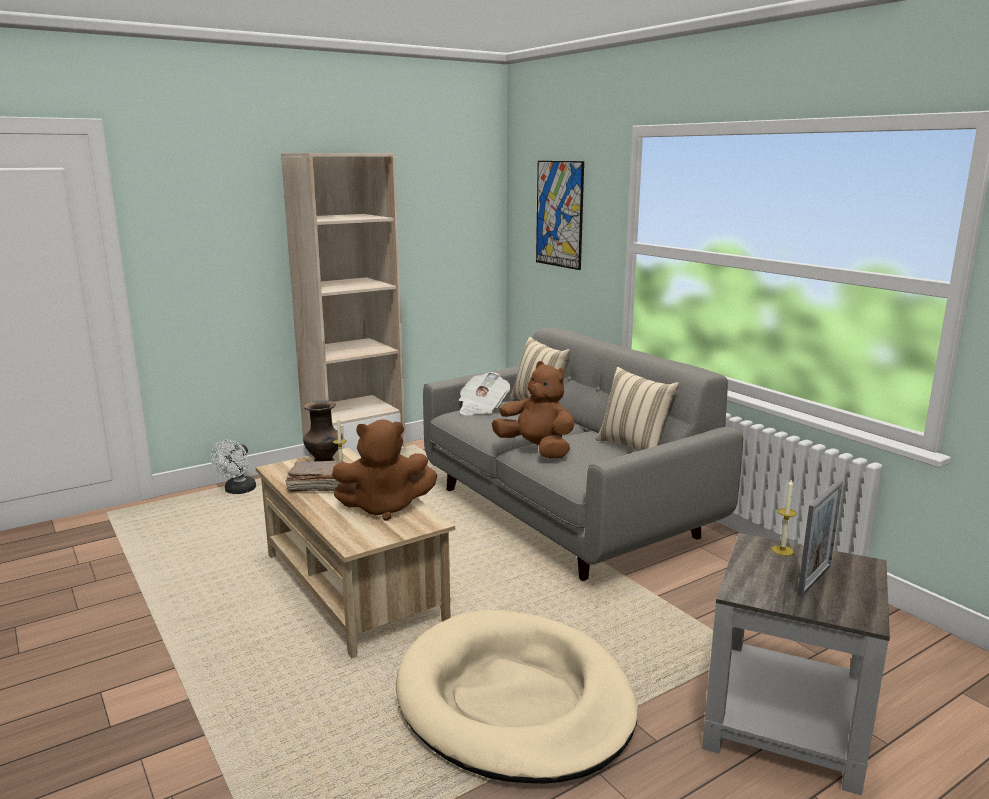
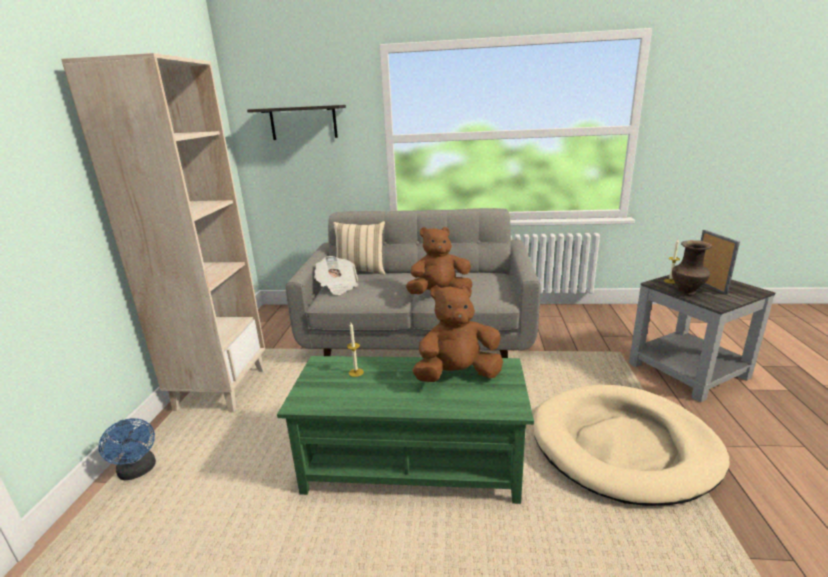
camera: 50 degrees left, 5 degrees up
white fan [211,440,256,494] -> blue fan [98,418,156,480]
beige coffee table [256,448,455,658] -> green coffee table [277,356,534,504]
brown book [286,461,343,492] -> none
brown vase [303,400,343,461] -> brown vase moved to [672,240,712,295]
brown plush toy [332,419,437,521] -> brown plush toy turned 135 degrees counterclockwise [412,284,503,382]
picture [536,161,584,270] -> shelf [247,105,346,140]
beige pillow [596,367,679,451] -> none

